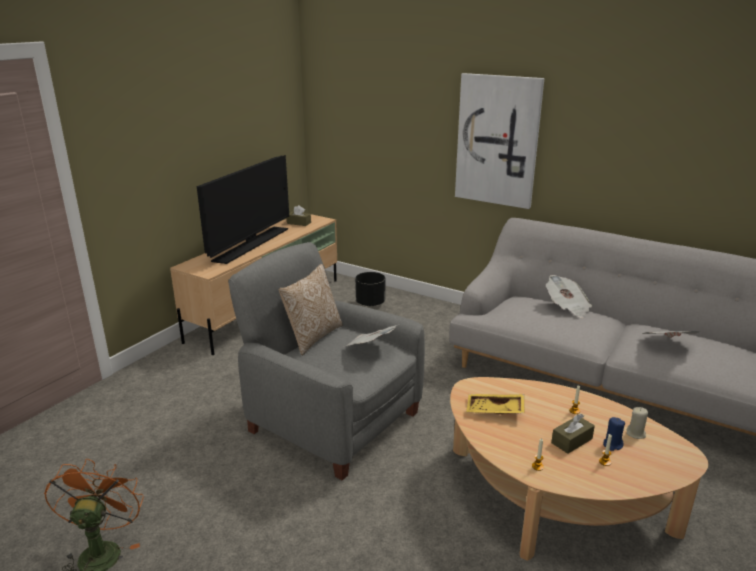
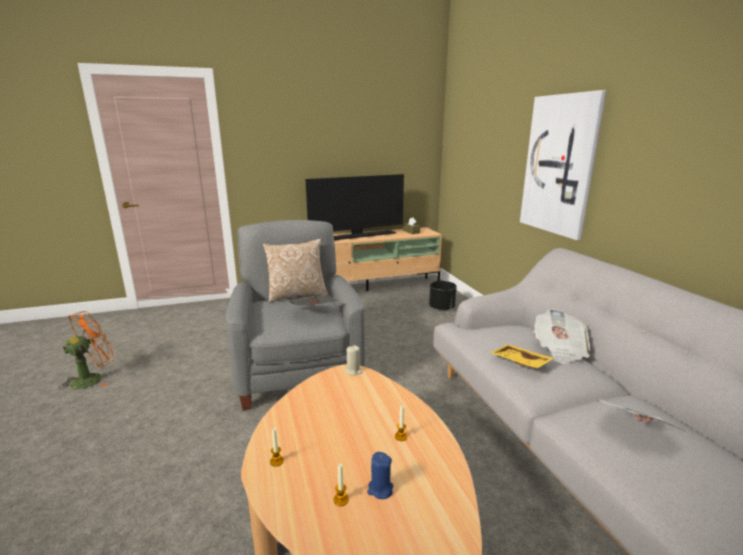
camera: 40 degrees right, 5 degrees down
yellow tray [466,394,524,414] -> yellow tray moved to [490,344,554,369]
brown tissue box [551,414,595,454] -> none
beige candle [626,407,648,439] -> beige candle moved to [346,345,362,376]

